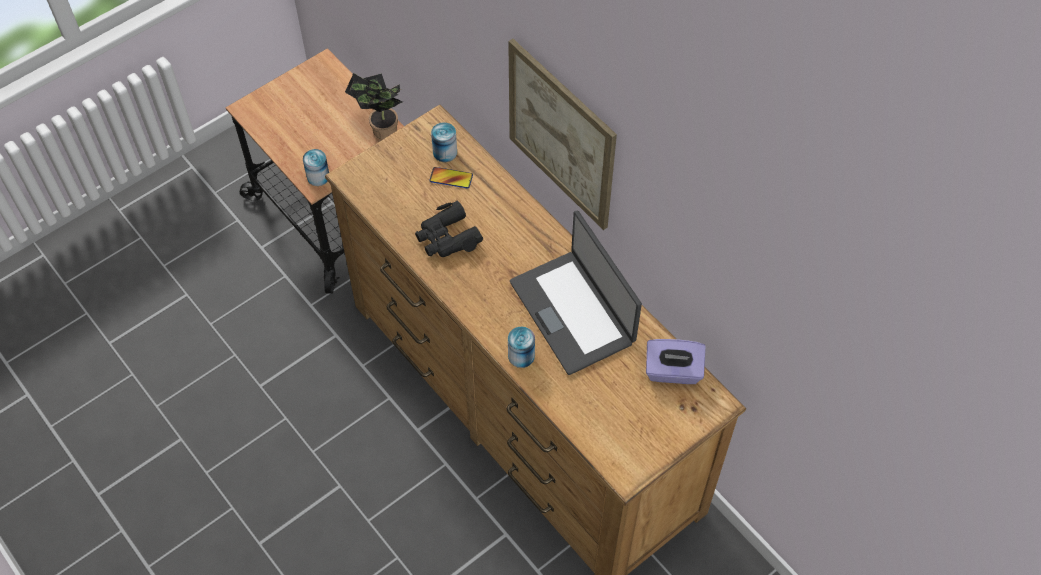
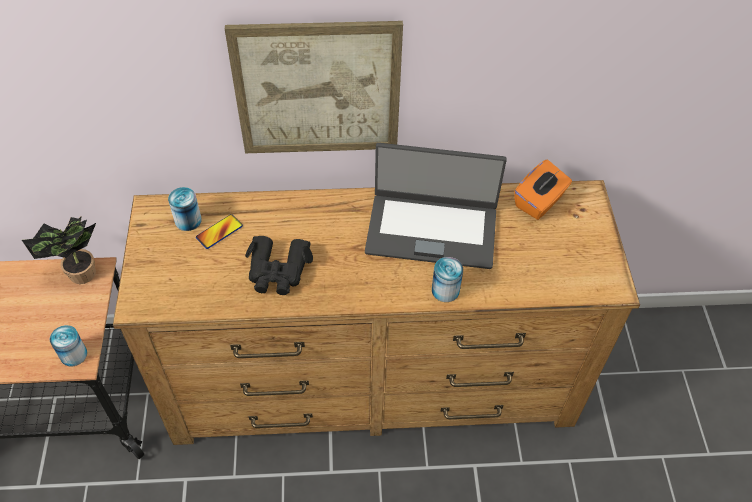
camera: 55 degrees left, 5 degrees down
purple tissue box [646,339,706,384] -> orange tissue box [514,160,572,220]

